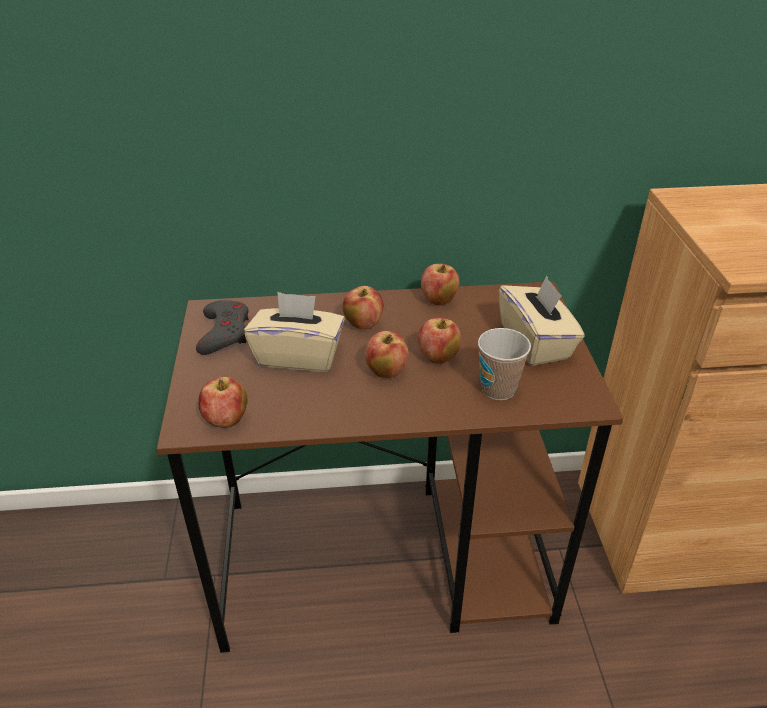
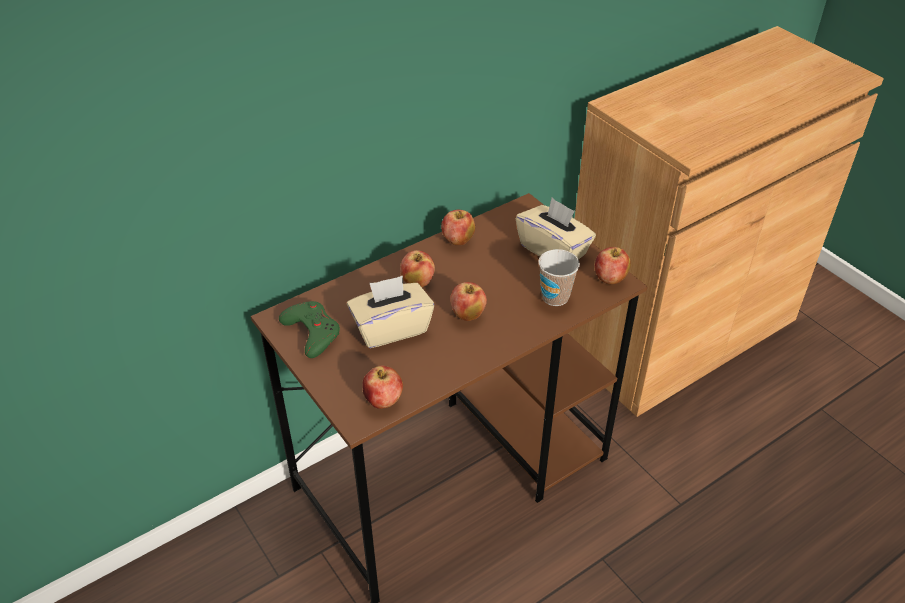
camera: 30 degrees left, 5 degrees up
grey game controller [196,300,249,355] -> green game controller [279,301,340,358]
apple [418,318,461,364] -> apple moved to [595,247,631,284]

